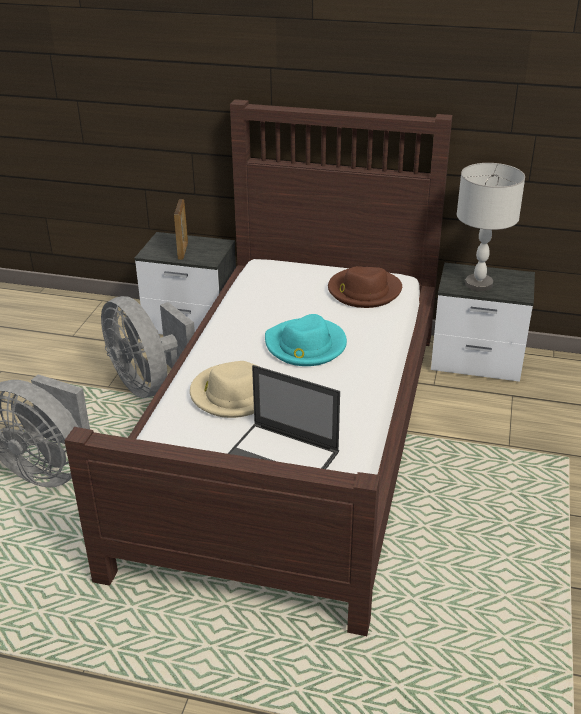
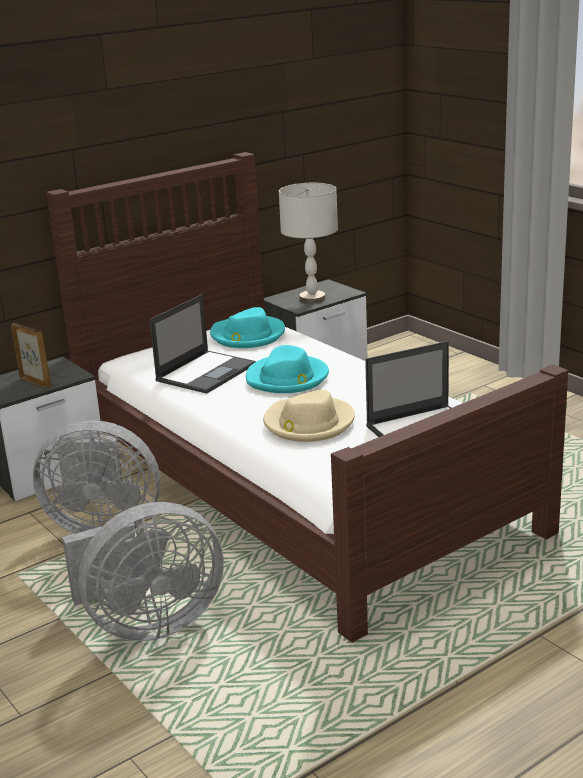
camera: 50 degrees left, 10 degrees down
brown hat [328,266,402,308] -> turquoise hat [210,307,285,348]
none -> laptop [149,294,256,394]

